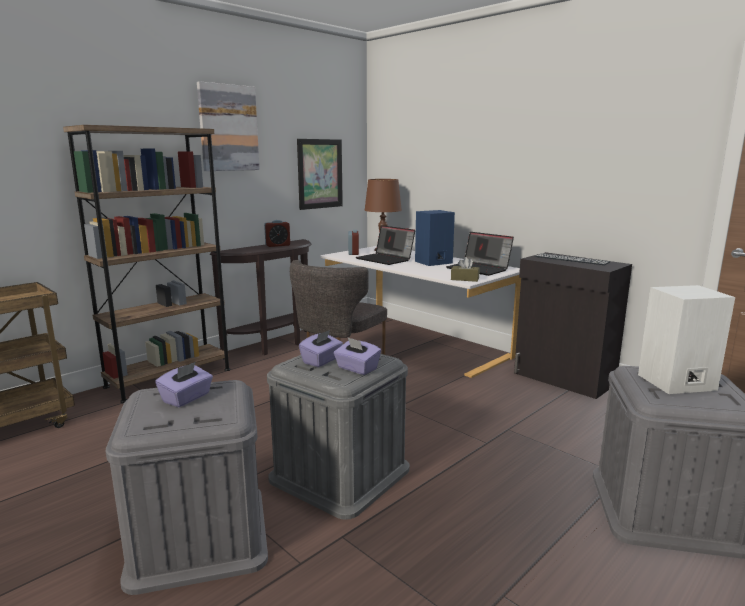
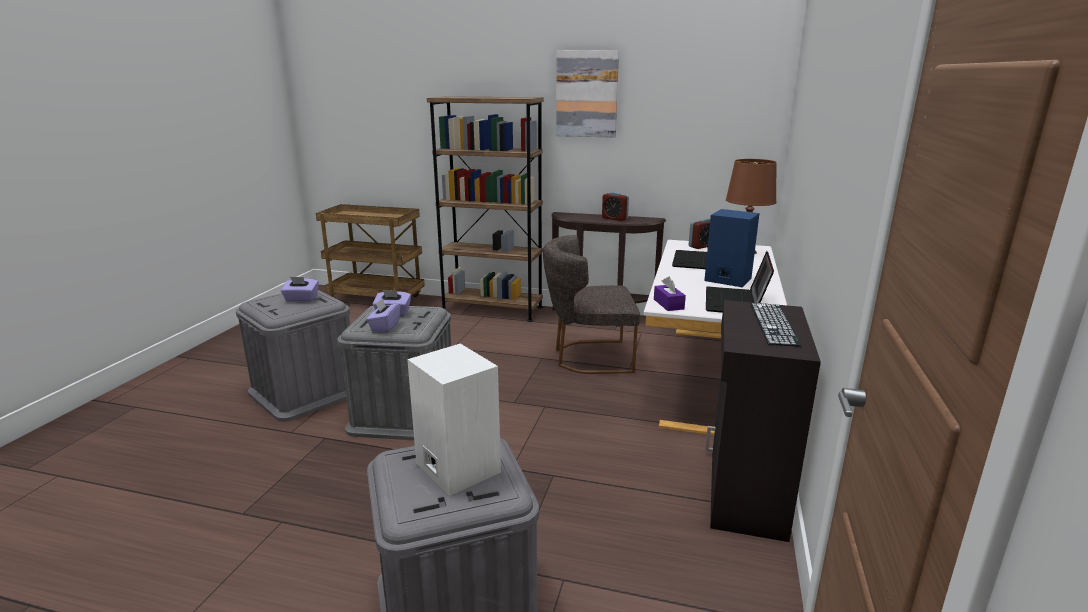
camera: 60 degrees right, 5 degrees up
picture [297,139,343,210] -> none
brown tissue box [451,257,480,282] -> purple tissue box [654,277,686,311]

